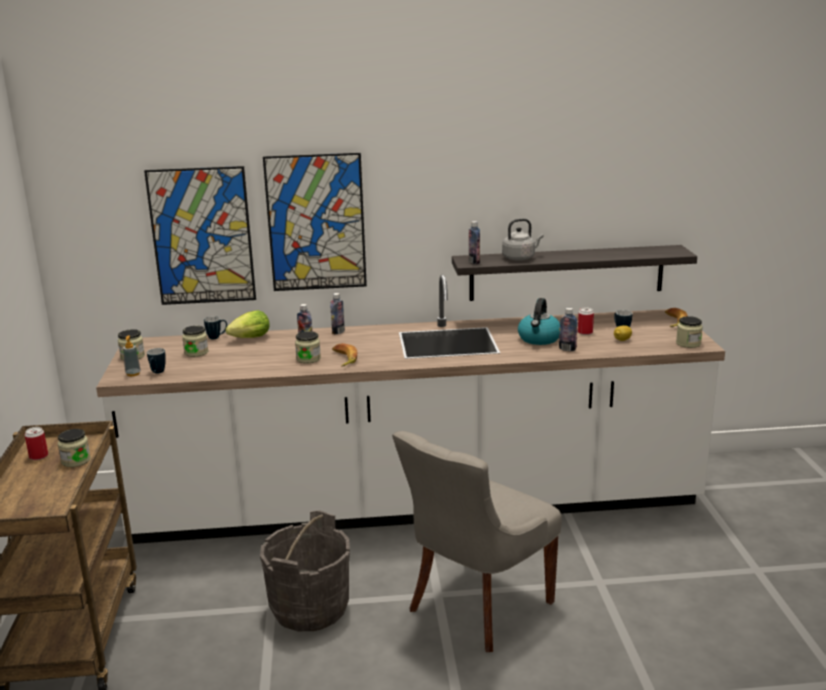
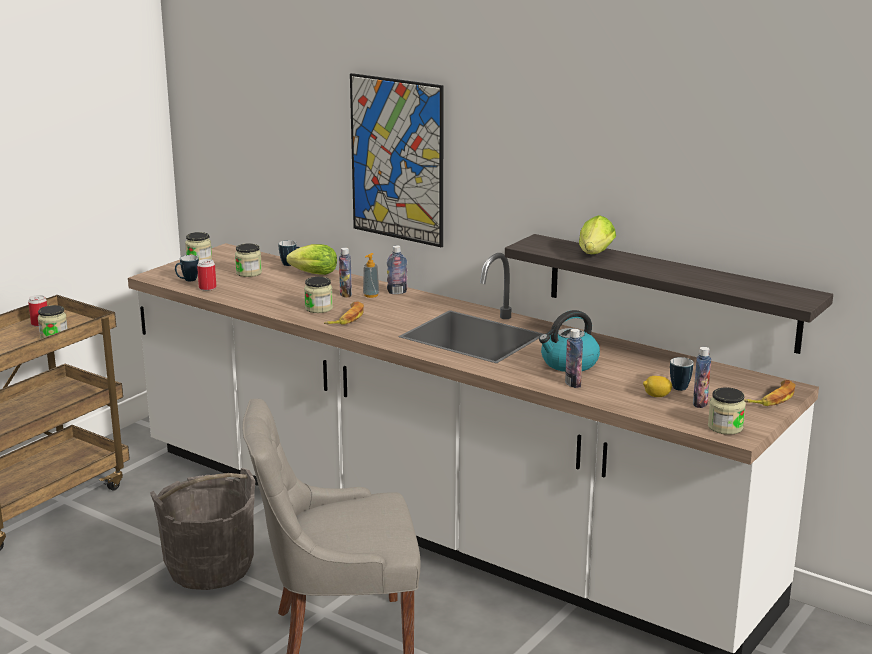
camera: 40 degrees right, 0 degrees up
soap dispenser [123,335,141,376] -> soap dispenser moved to [363,253,379,298]
picture [144,166,256,305] -> none
bottle [469,221,480,264] -> bottle moved to [693,347,711,408]
grey kettle [502,219,544,261] -> lettuce [579,215,616,254]
can [578,307,594,335] -> can moved to [197,259,216,291]

